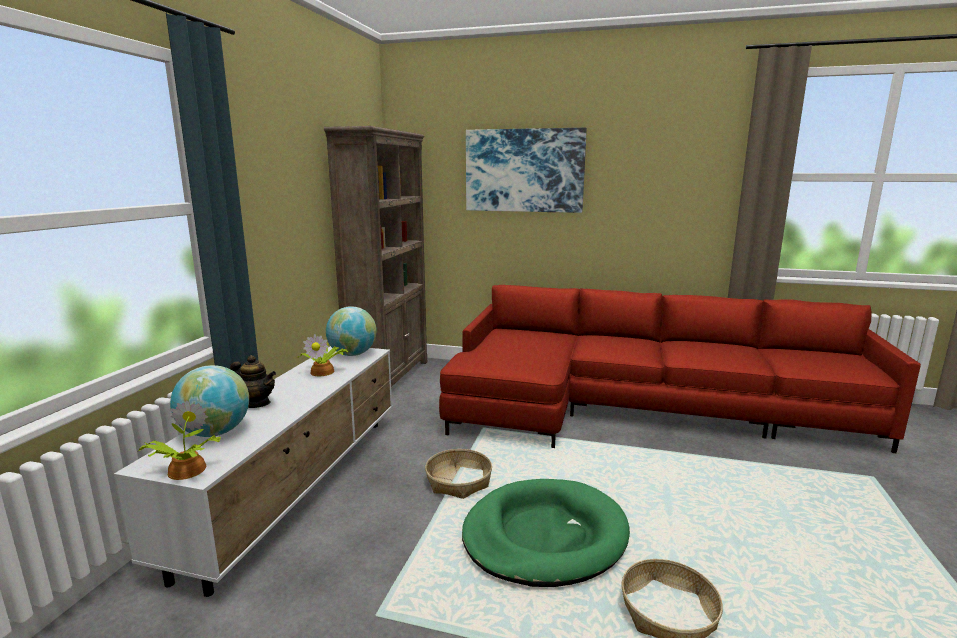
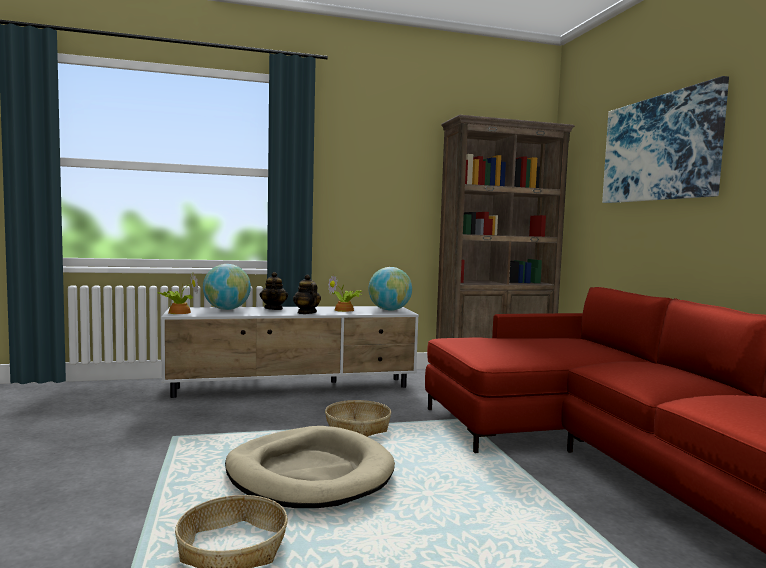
camera: 60 degrees right, 10 degrees down
green dog bed [462,479,630,587] -> beige dog bed [225,426,395,508]
none -> teapot [293,275,321,314]

